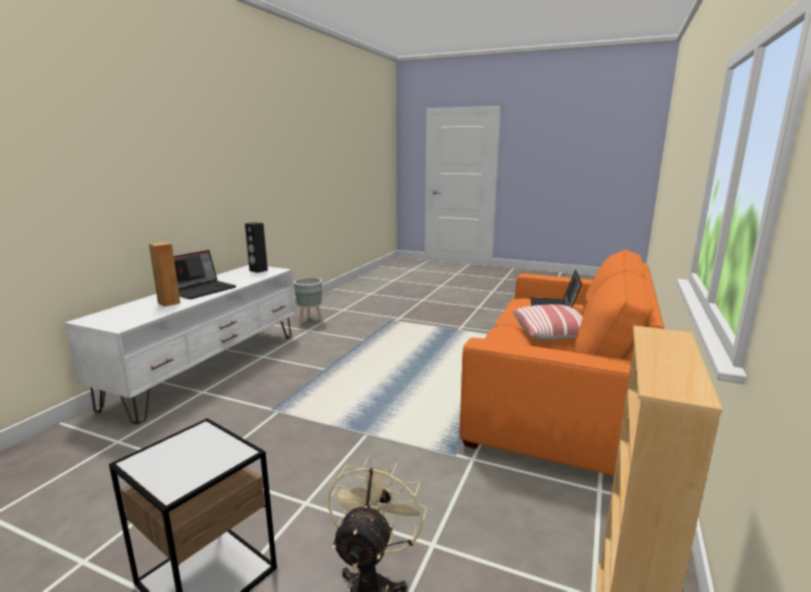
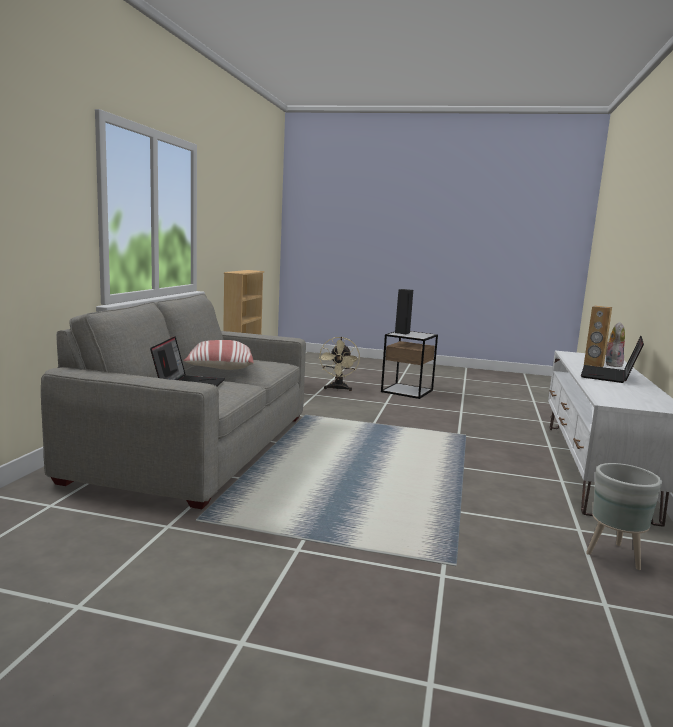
camera: 170 degrees right, 5 degrees down
black speaker [245,222,268,273] -> black speaker moved to [395,289,413,334]
orange sofa [460,249,664,476] -> grey sofa [41,294,306,509]
none -> plush toy [606,322,625,367]

